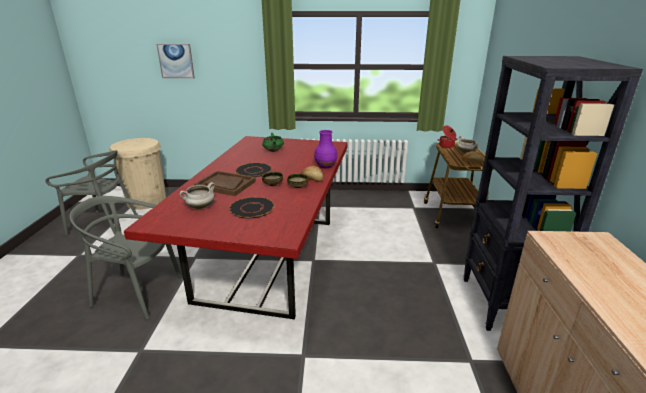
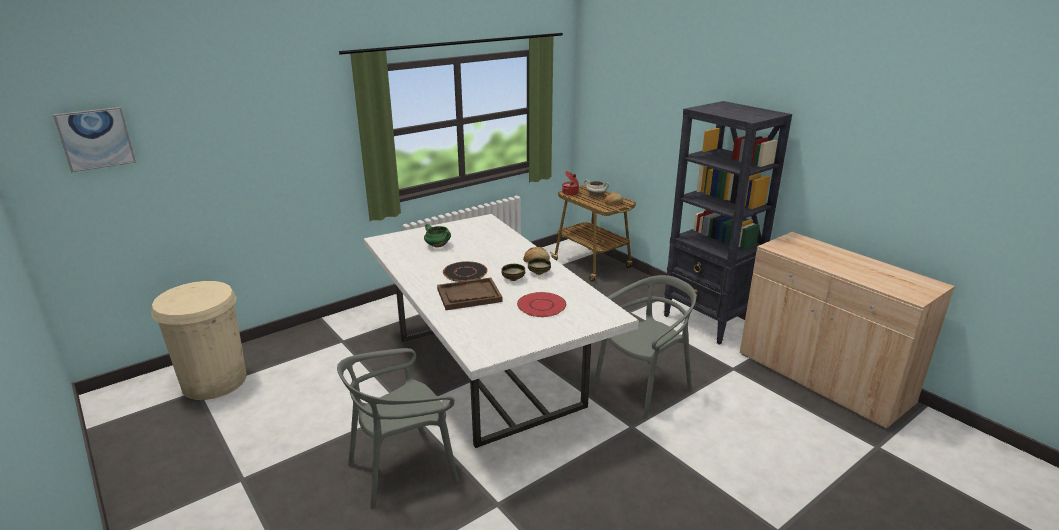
camera: 40 degrees left, 0 degrees up
grey chair [45,150,137,235] -> grey chair moved to [594,275,696,418]
red dining table [124,136,348,319] -> white dining table [364,214,639,448]
picture [156,44,195,78] -> picture moved to [53,107,136,173]
white cooking pot [180,182,215,209] -> none
black plate [229,197,275,219] -> red plate [517,292,566,317]
purple vase [314,130,337,168] -> none

